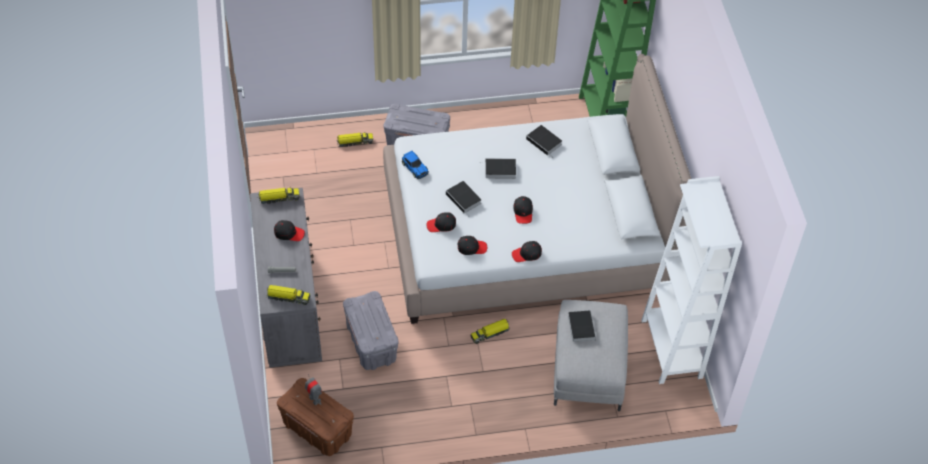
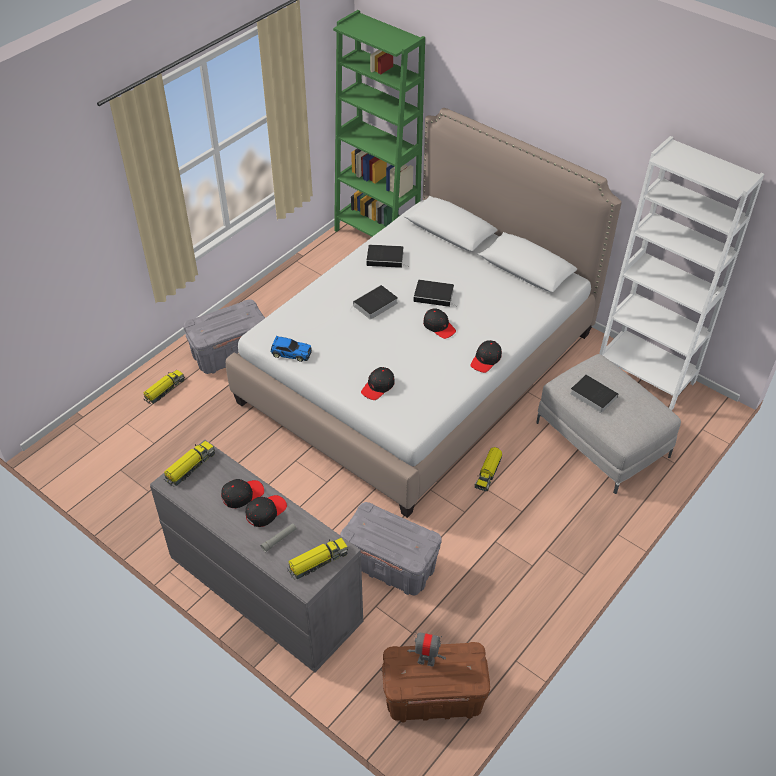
camera: 40 degrees left, 5 degrees down
book [446,181,482,214] -> book moved to [414,280,457,307]
black cap [457,236,487,255] -> black cap moved to [246,495,287,527]

